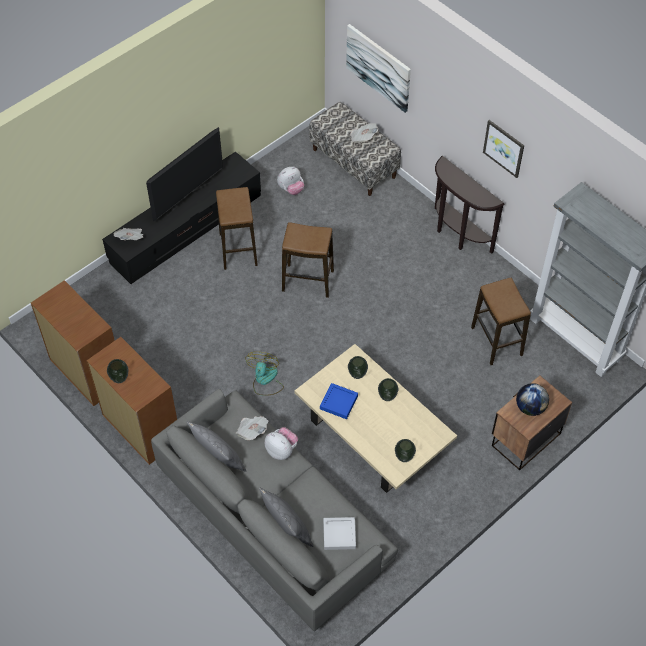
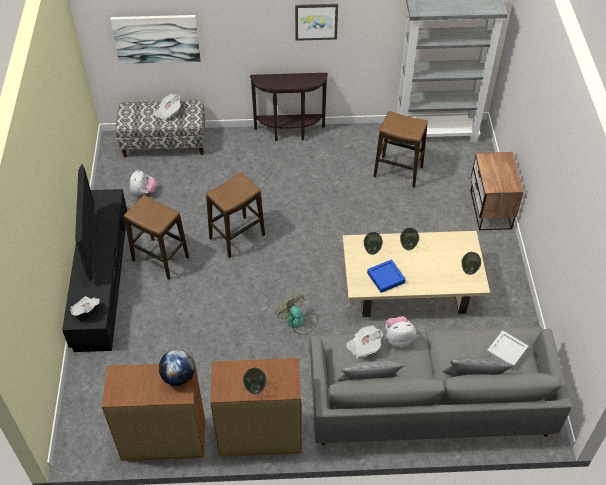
camera: 50 degrees left, 5 degrees down
globe [516,383,549,416] -> globe moved to [159,350,195,386]

